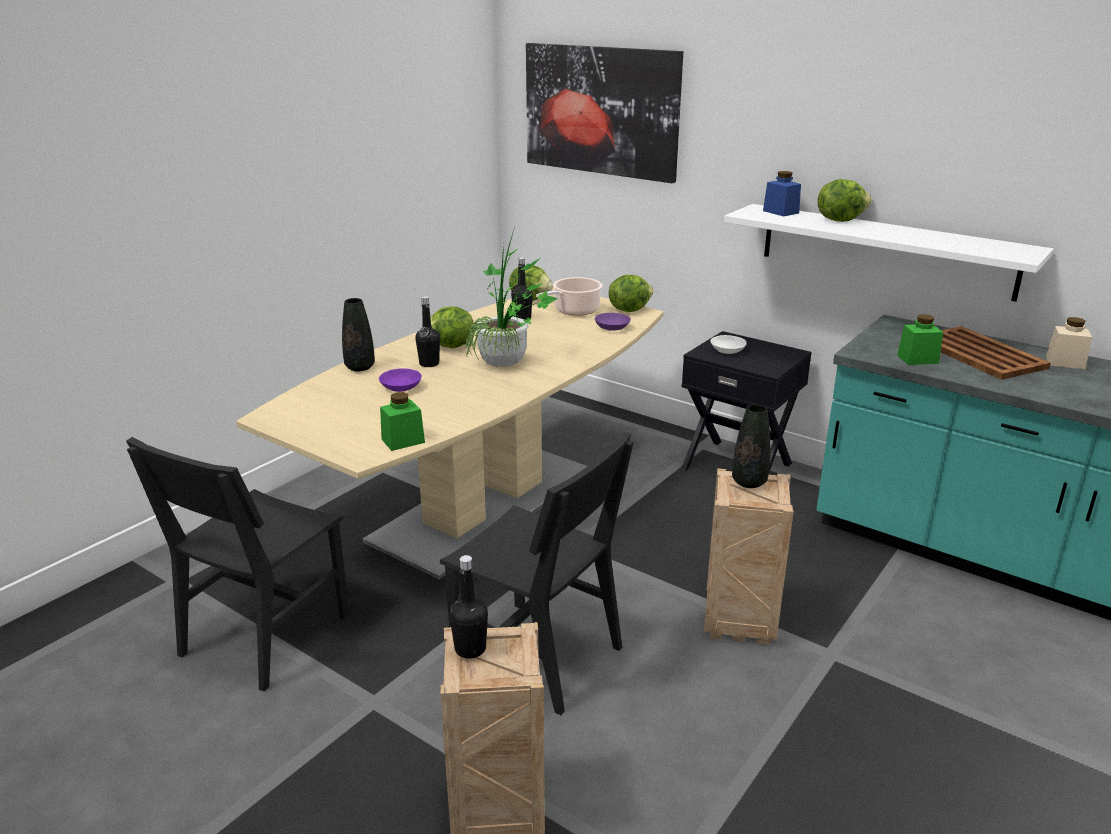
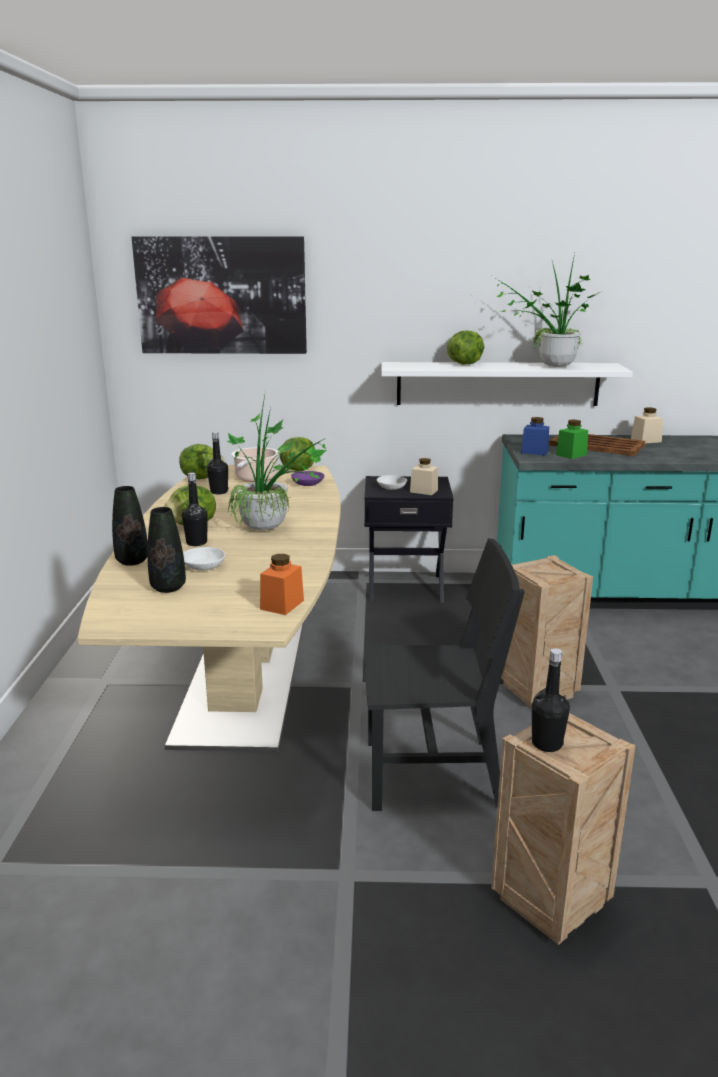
camera: 35 degrees left, 5 degrees down
black chair [126,437,349,692] -> none
purple bowl [379,368,422,392] -> white bowl [183,547,225,571]
green jar [380,392,425,451] -> orange jar [260,554,304,615]
black vase [732,404,770,488] -> black vase moved to [147,507,186,593]
blue jar [763,171,801,217] -> blue jar moved to [521,417,549,456]
none -> beige jar [410,458,438,495]
none -> potted plant [496,254,602,367]

